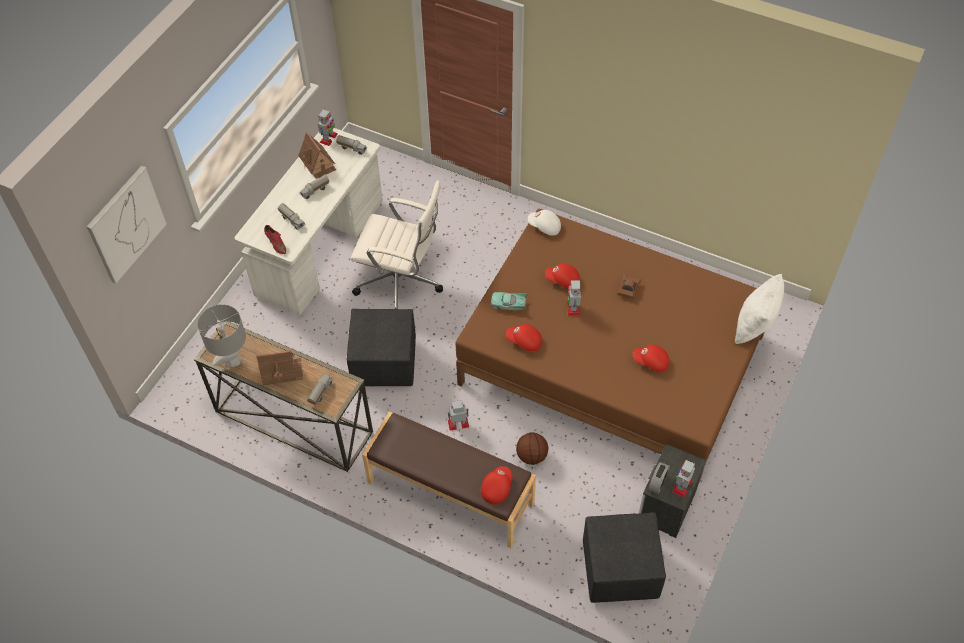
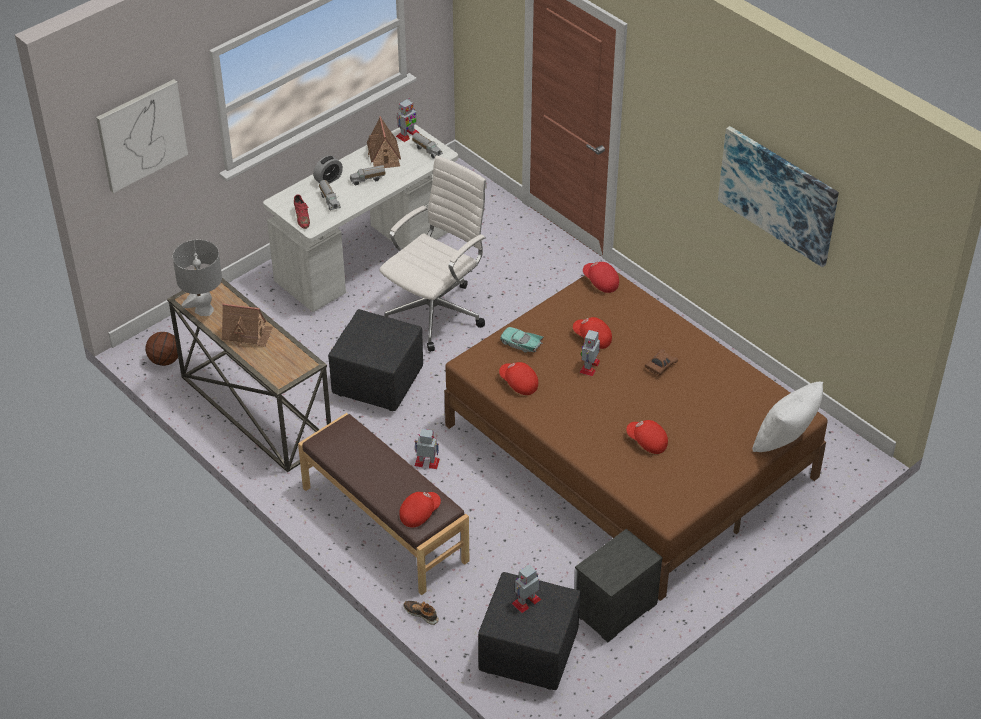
camera: 20 degrees right, 10 degrees down
toy truck [307,374,333,405] -> none
white office chair [351,180,443,309] -> white office chair turned 90 degrees counterclockwise [380,155,487,352]
basketball [516,432,548,465] -> basketball moved to [145,332,178,366]
white cap [528,210,561,236] -> red cap [583,262,619,293]
alarm clock [648,462,670,494] -> alarm clock moved to [313,156,343,184]
toy robot [672,460,695,497] -> toy robot moved to [512,564,541,613]
none -> shoe [404,601,439,625]
none -> picture [718,126,839,267]

